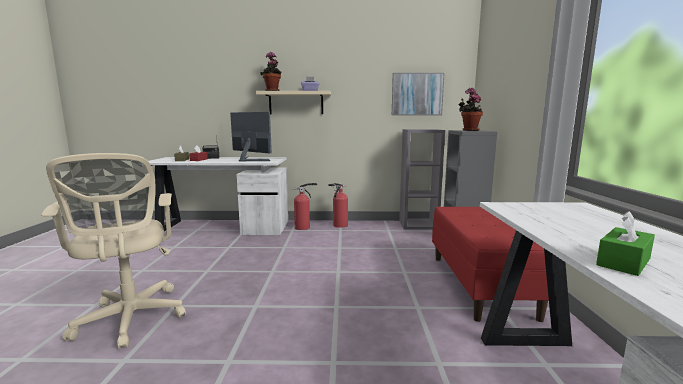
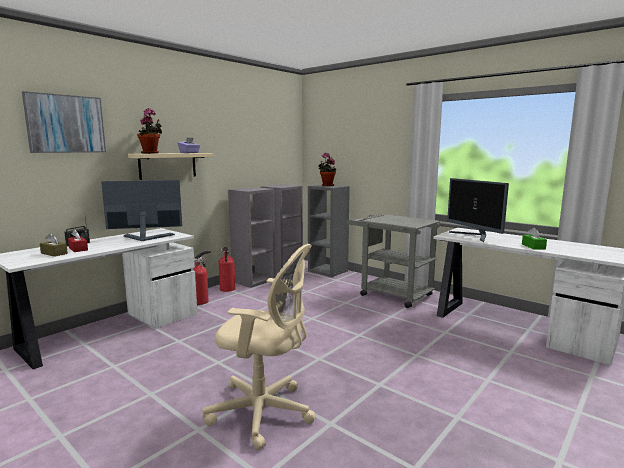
camera: 50 degrees left, 0 degrees up
picture [392,73,445,115] -> picture moved to [22,91,106,153]
red bench [432,207,549,322] -> grey cart [347,214,440,308]
none -> grey bookcase [228,187,276,288]
none -> monitor [447,178,509,242]

